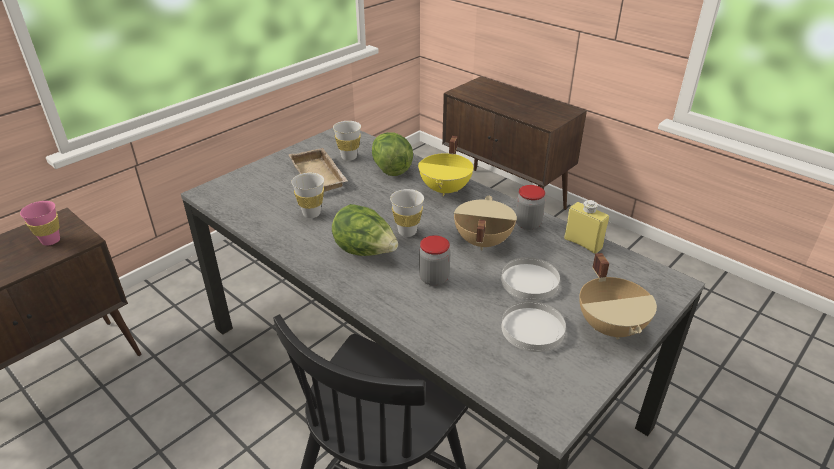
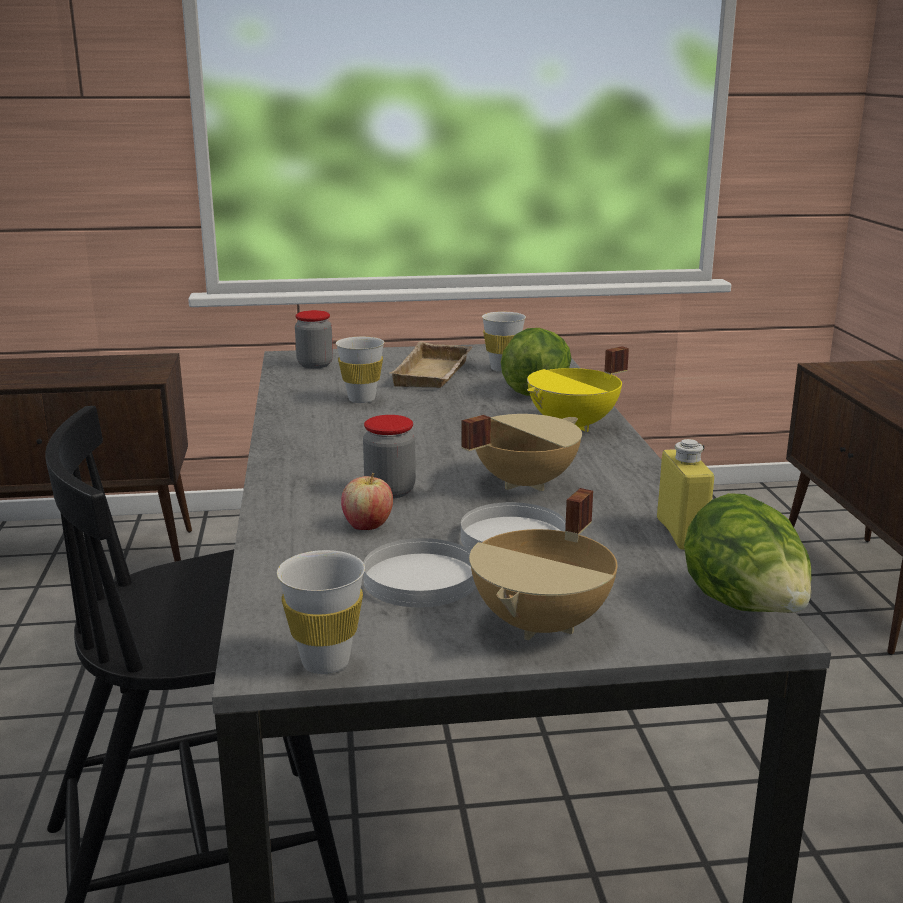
camera: 40 degrees right, 15 degrees down
pink cup [20,201,60,245] -> none
lettuce [332,204,398,256] -> lettuce moved to [684,493,811,613]
white cup [390,189,424,237] -> white cup moved to [277,550,365,674]
jar [515,185,545,230] -> jar moved to [295,310,333,369]
none -> apple [341,473,393,530]

